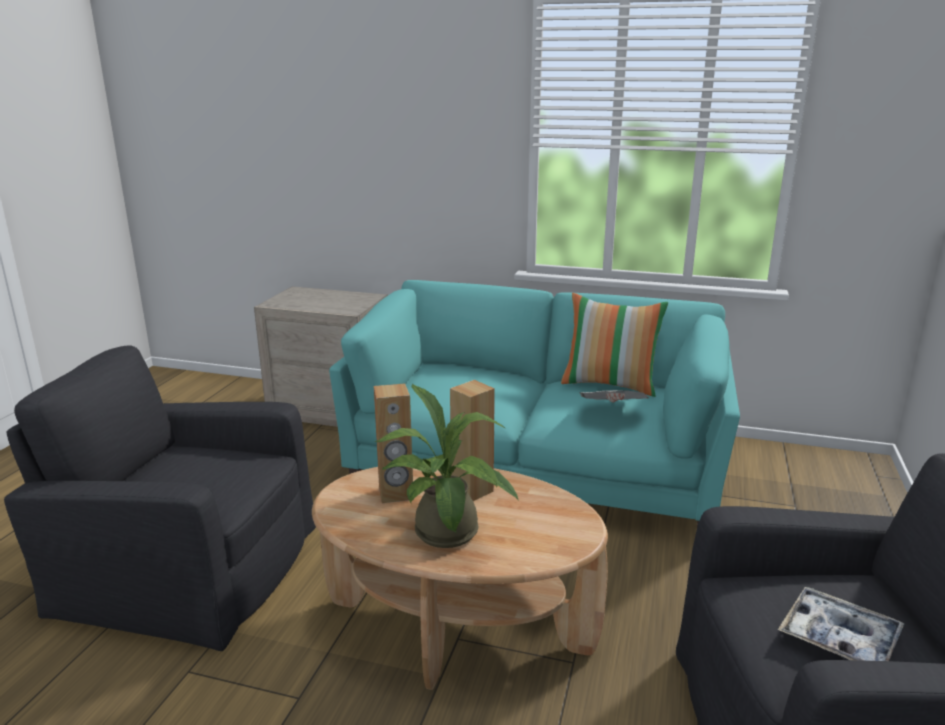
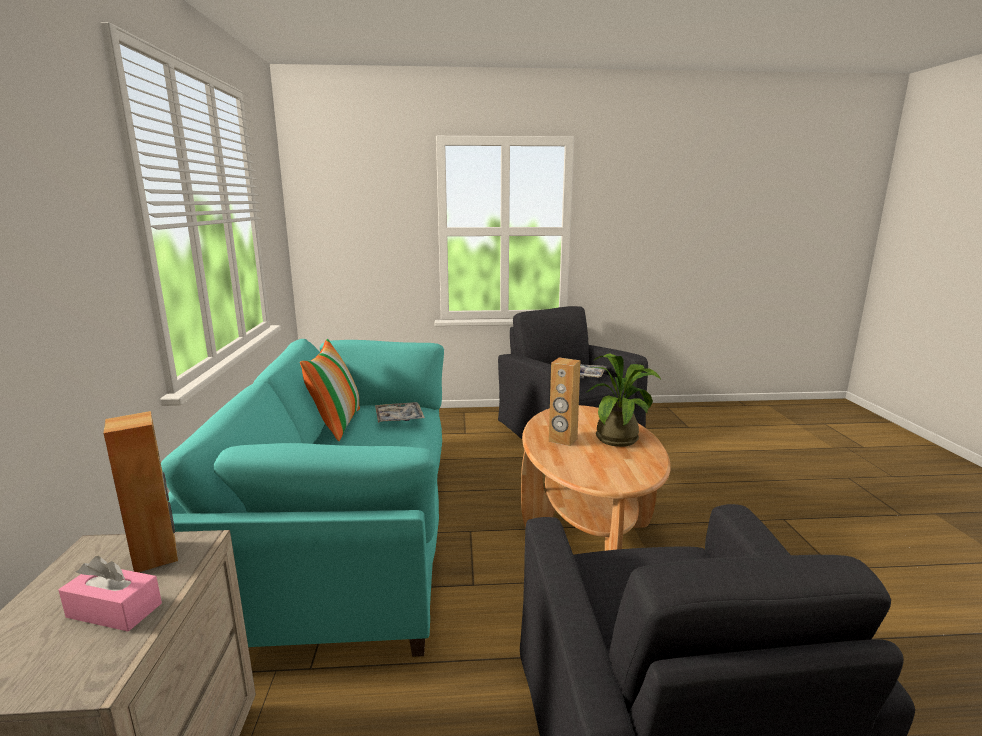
camera: 110 degrees left, 5 degrees down
brown speaker [374,383,414,503] -> brown speaker moved to [104,411,178,572]
newspaper [578,390,649,403] -> tray [375,402,425,423]
none -> pink tissue box [58,556,162,632]

